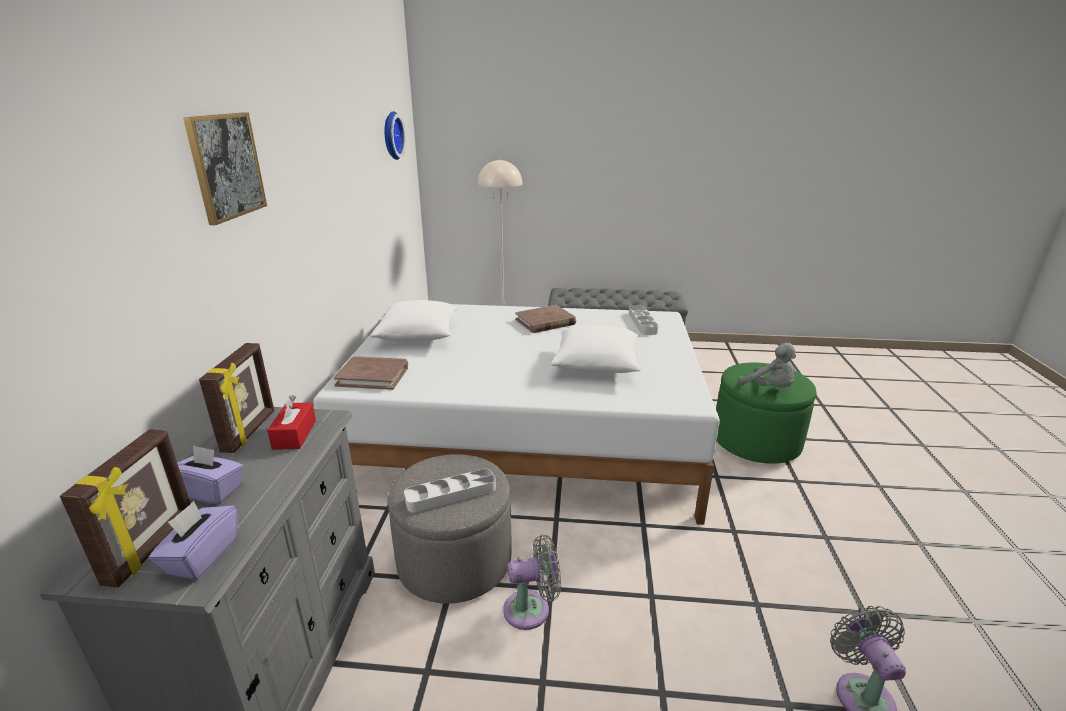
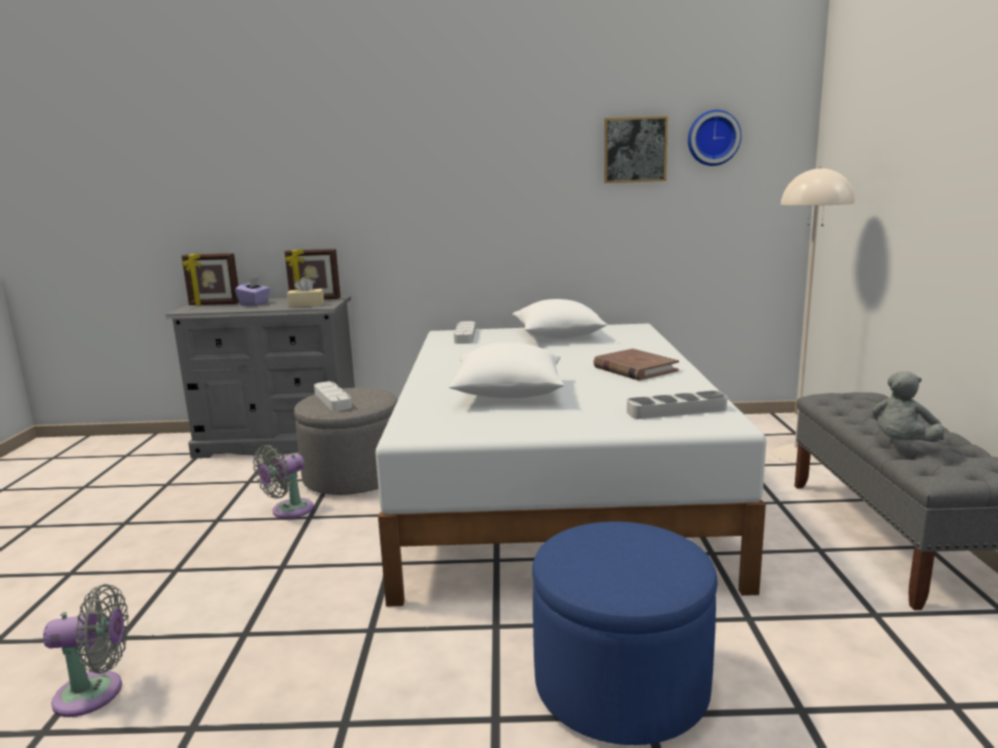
camera: 85 degrees right, 10 degrees down
purple tissue box [149,501,238,580] -> none
picture [183,112,267,225] -> picture moved to [604,116,668,183]
red tissue box [267,395,316,450] -> beige tissue box [287,277,324,308]
brown book [333,356,408,390] -> grey tray [454,321,476,344]
grey fan [503,535,561,630] -> grey fan turned 60 degrees clockwise [253,445,314,519]
green ottoman [716,362,817,464] -> blue ottoman [532,522,717,745]
grey plush toy [738,343,796,388] -> grey plush toy moved to [872,371,944,442]

